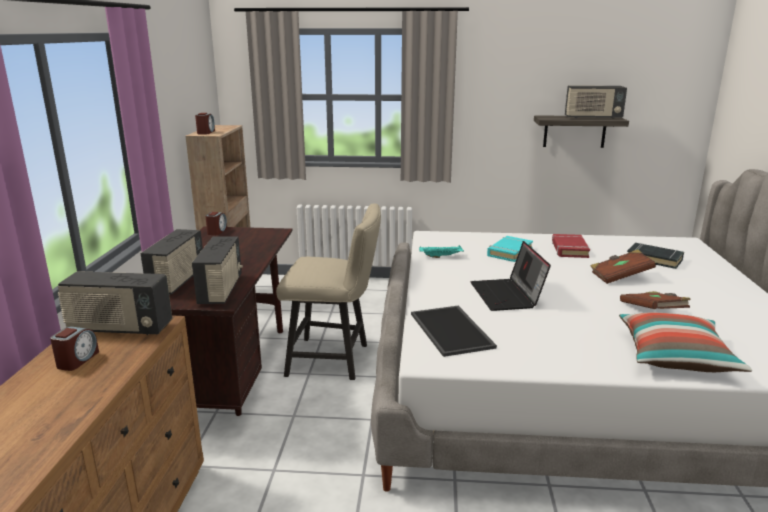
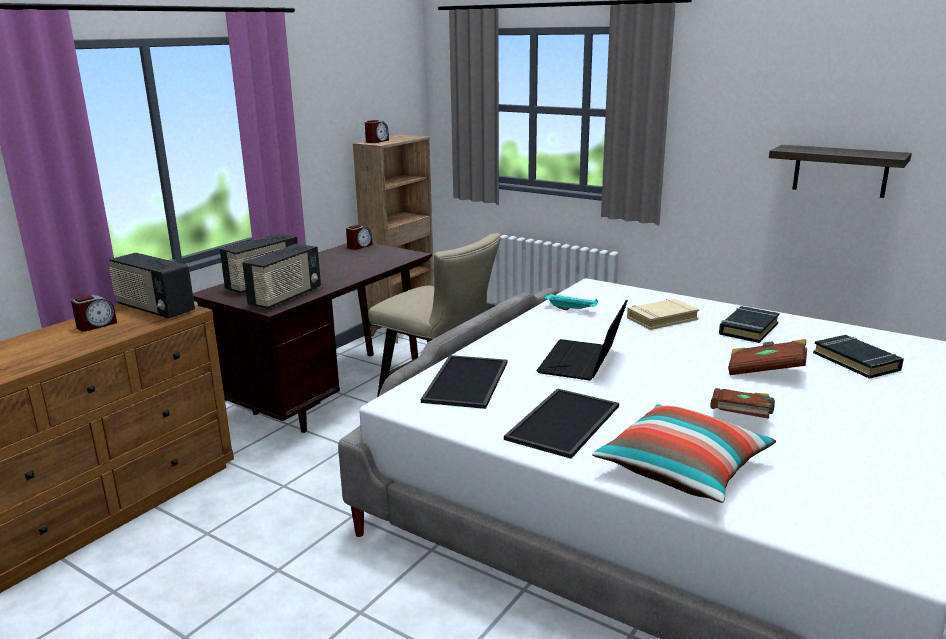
camera: 30 degrees right, 0 degrees up
turquoise book [487,236,533,262] -> beige book [627,299,699,330]
red book [552,234,590,258] -> black book [719,306,780,343]
radio [565,85,627,119] -> none
none -> tray [504,388,619,459]

